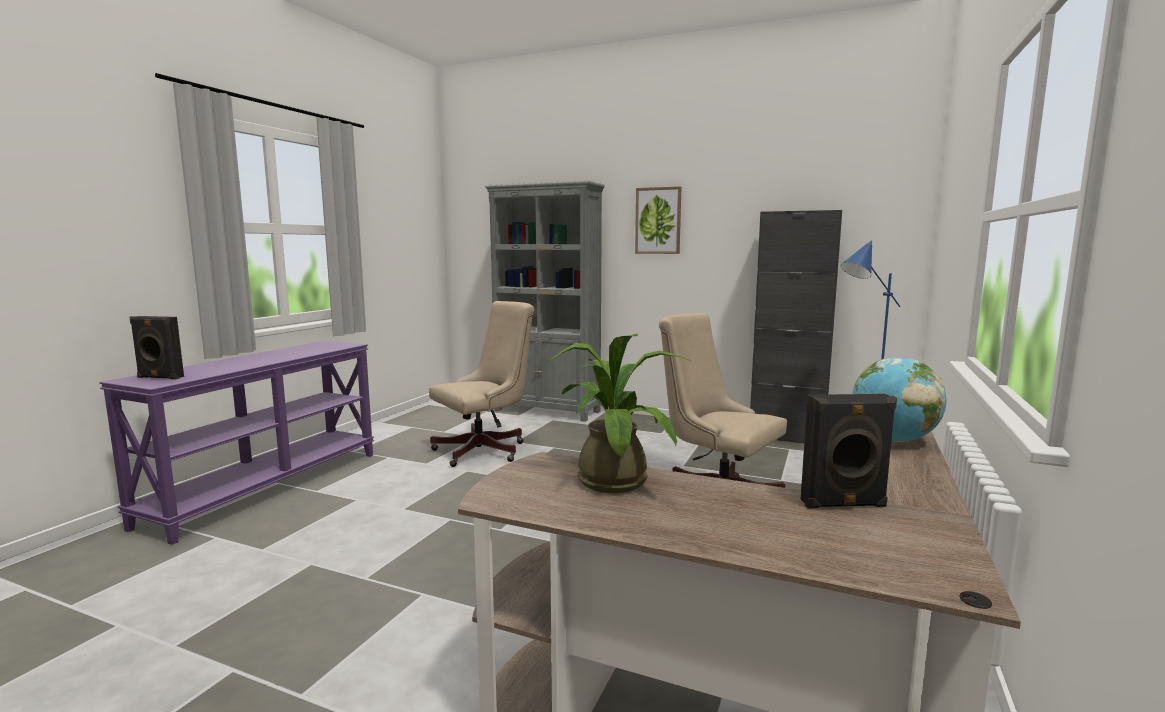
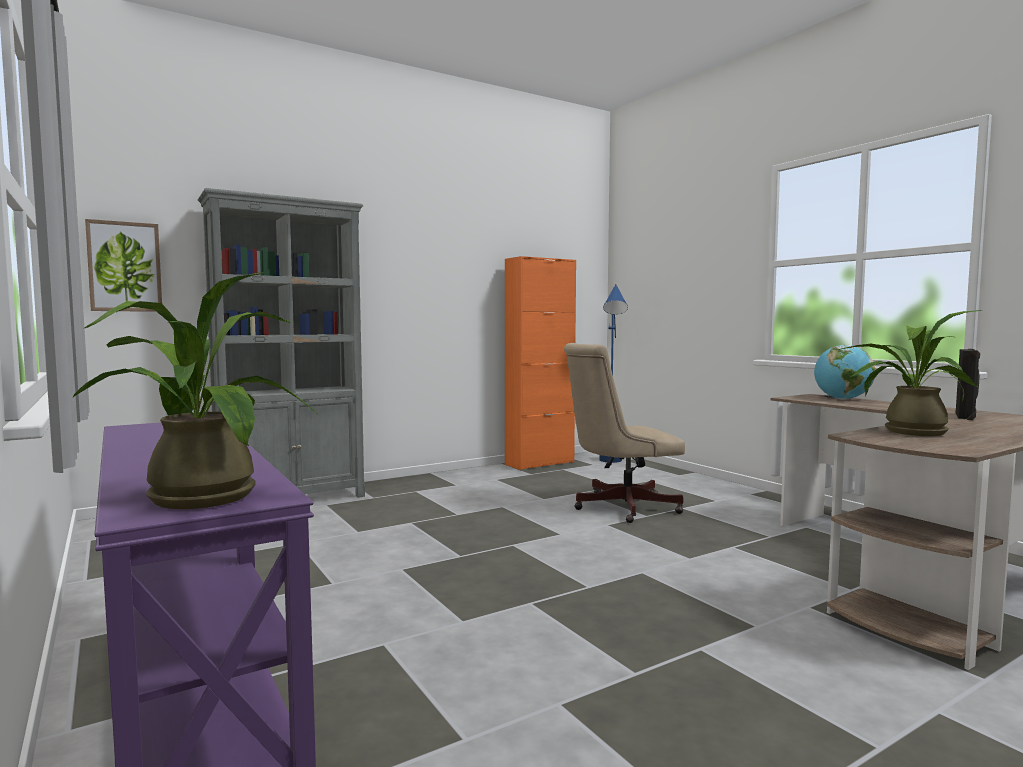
camera: 55 degrees left, 5 degrees down
black speaker [130,316,184,379] -> potted plant [73,272,318,509]
beige office chair [429,301,534,467] -> none
picture [635,186,681,254] -> picture moved to [85,219,162,312]
black cabinet [750,210,842,443] -> orange cabinet [505,256,576,470]

